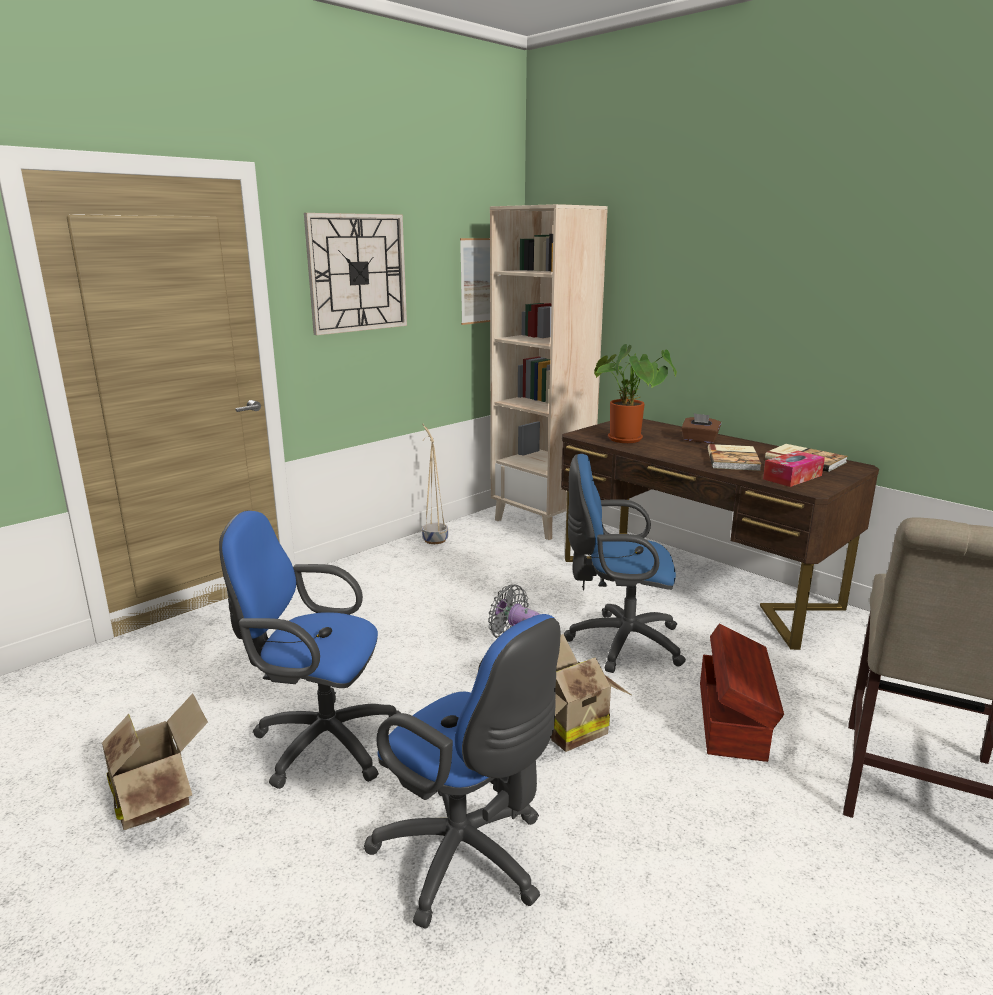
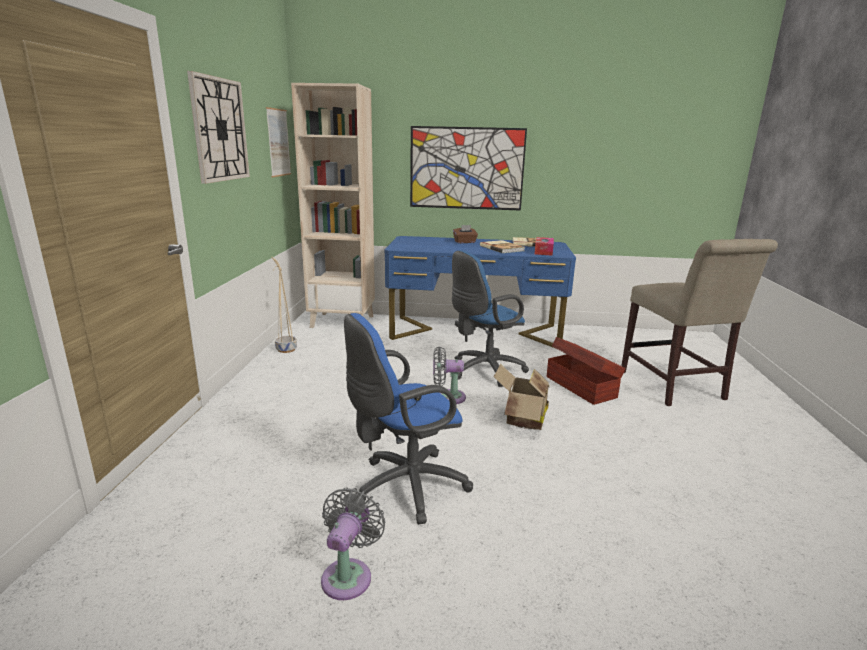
camera: 40 degrees left, 0 degrees up
cardboard box [102,693,208,830] -> grey fan [321,487,385,600]
blue office chair [364,614,560,928] -> none
brown desk [561,419,879,650] -> blue desk [385,236,576,348]
potted plant [594,344,677,443] -> none
none -> picture [410,126,527,211]

